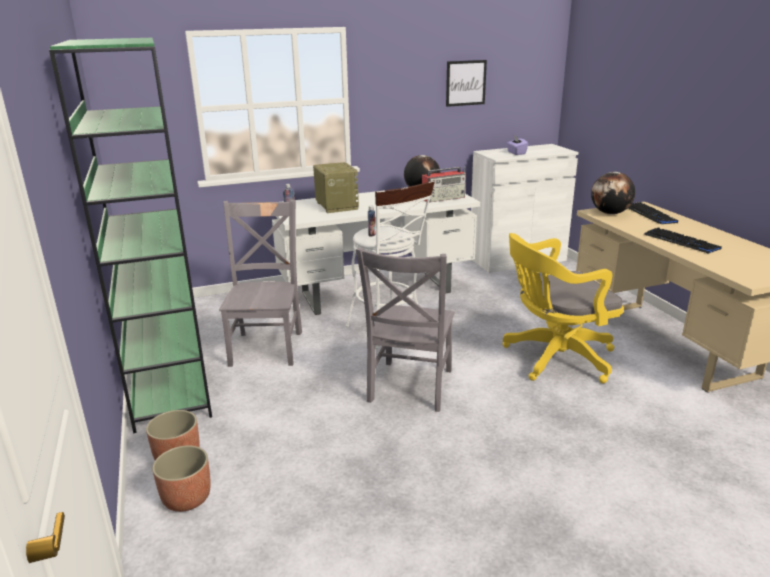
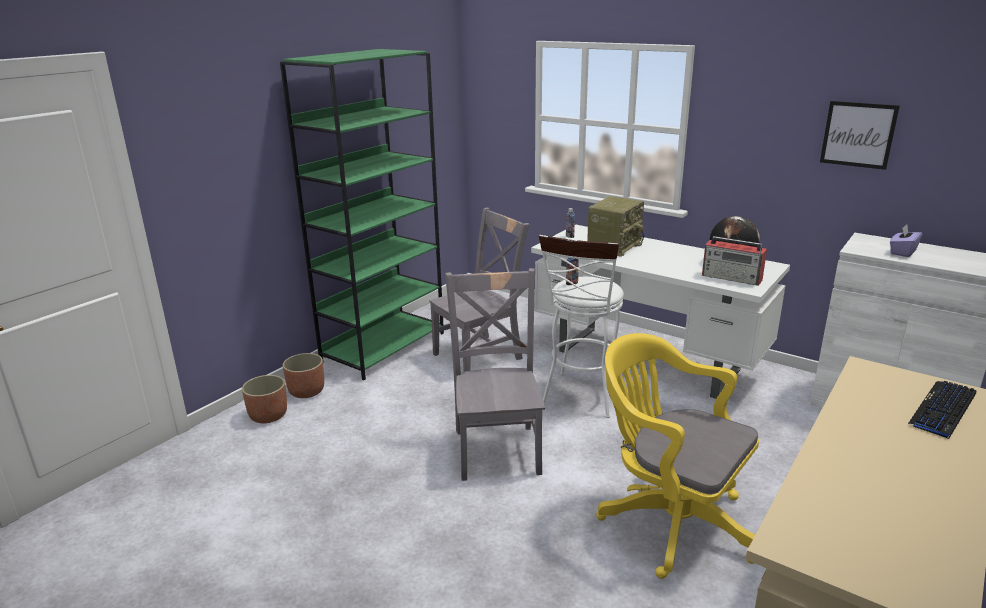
camera: 55 degrees right, 0 degrees up
grey chair [356,247,454,412] -> grey chair turned 105 degrees clockwise [445,268,545,481]
globe [591,172,635,214] -> none
keyboard [644,227,722,254] -> none

